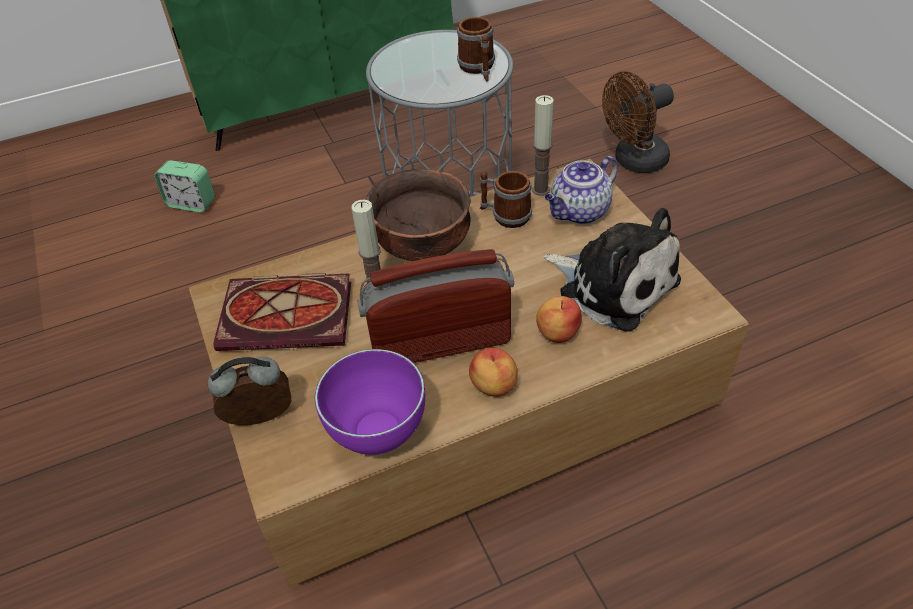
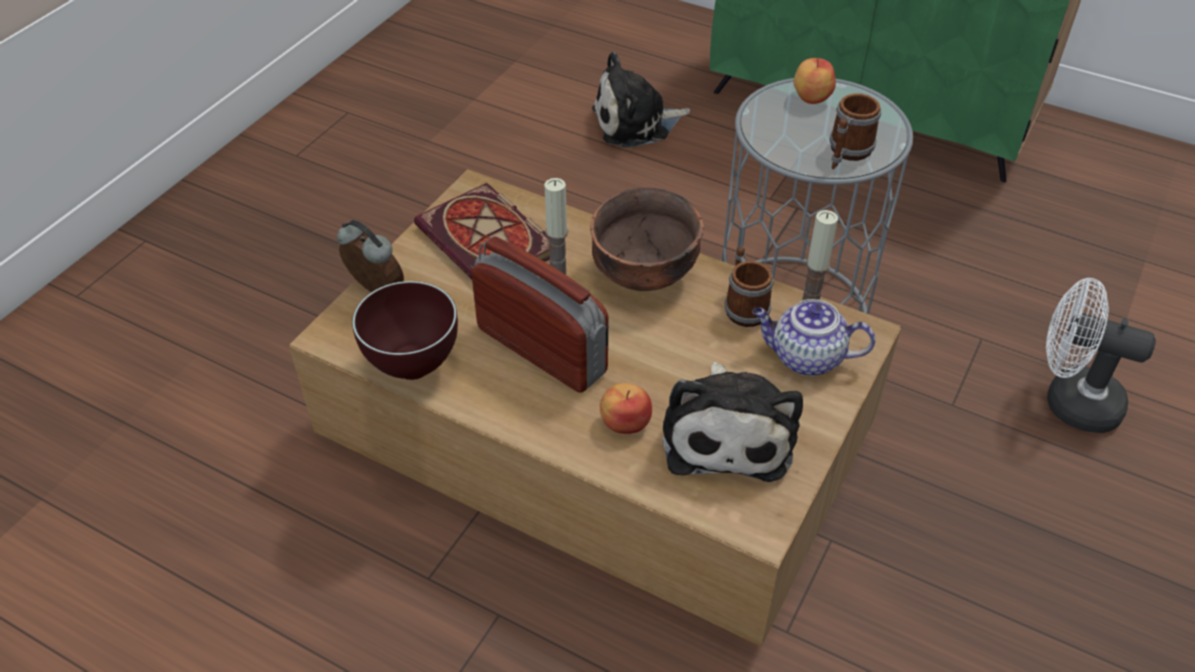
camera: 50 degrees right, 0 degrees up
alarm clock [154,160,215,213] -> plush toy [592,52,690,148]
purple bowl [315,349,425,455] -> brown bowl [352,281,458,380]
apple [469,348,518,397] -> apple moved to [794,58,836,104]
brown fan [602,71,674,173] -> white fan [1046,278,1156,433]

